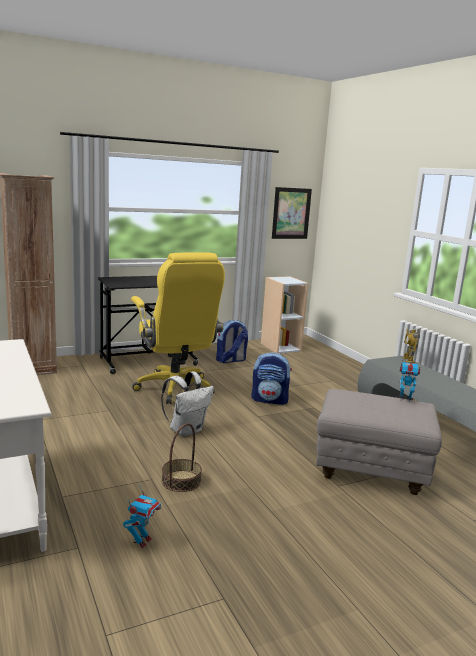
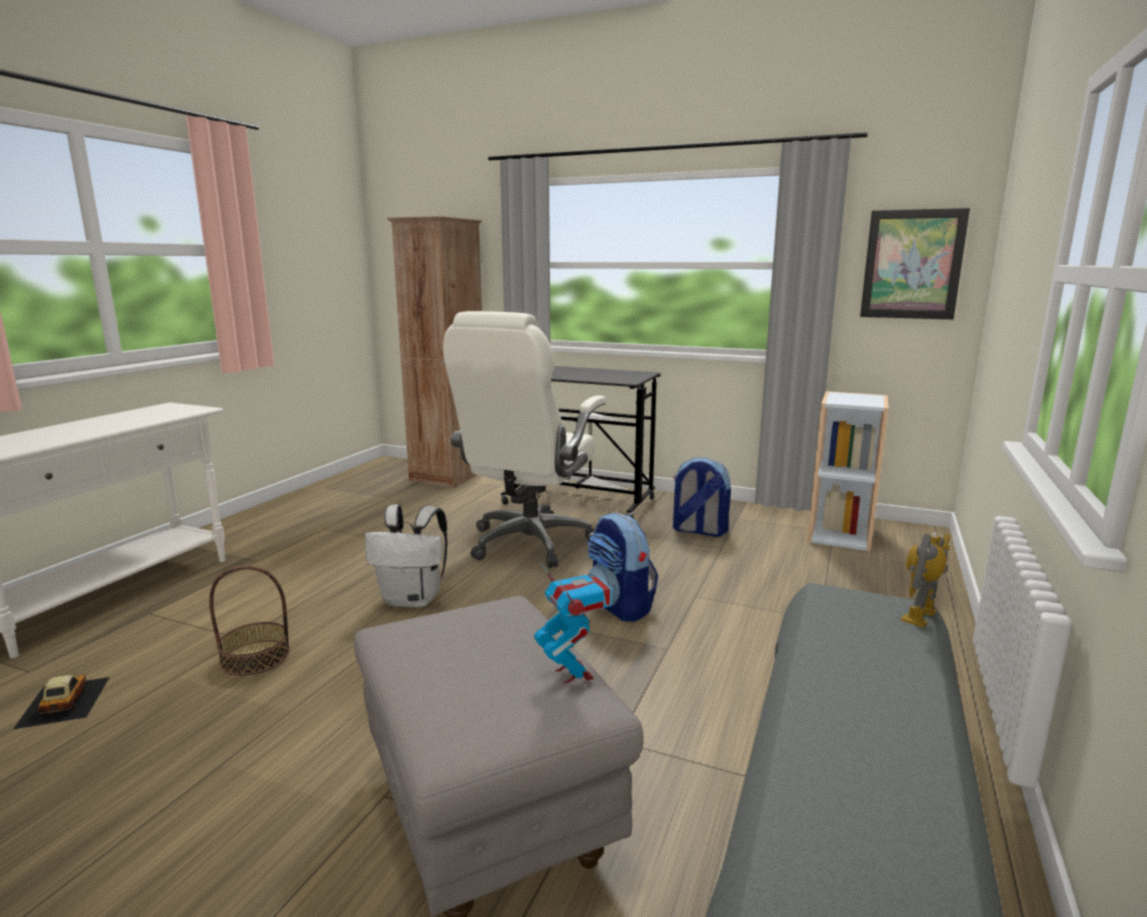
camera: 50 degrees right, 0 degrees up
toy robot [123,484,161,548] -> toy car [13,674,110,729]
yellow office chair [131,252,225,404] -> white office chair [443,311,606,568]

